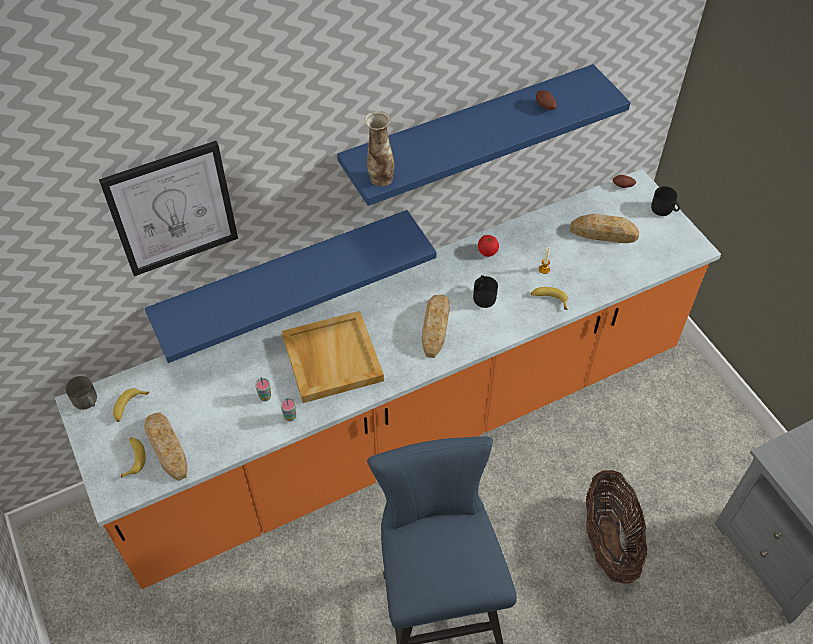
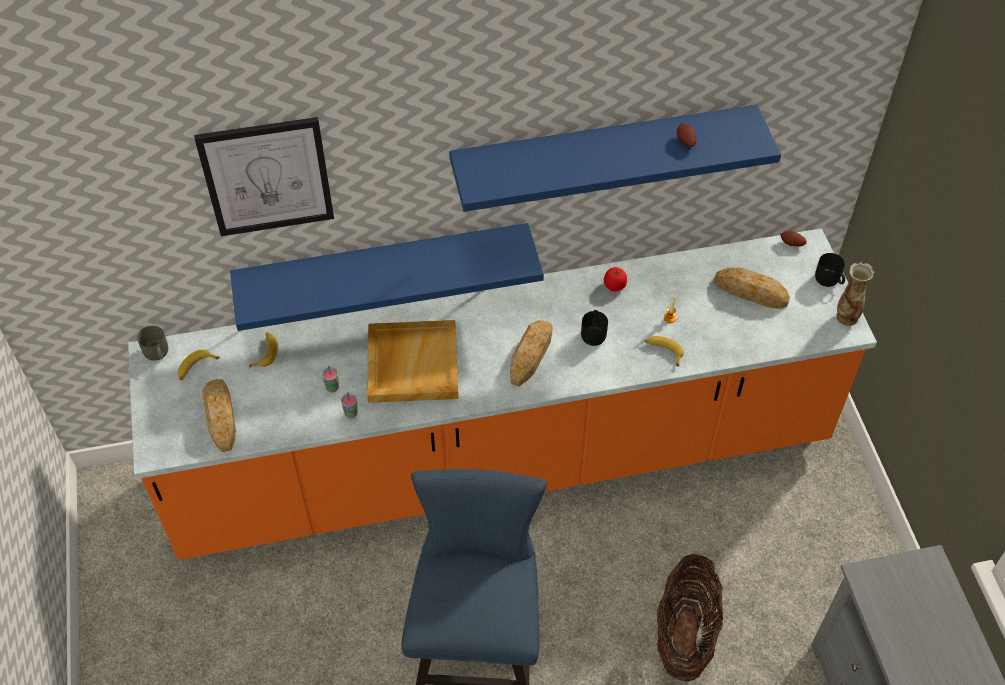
camera: 15 degrees right, 0 degrees up
banana [121,437,146,478] -> banana moved to [249,332,278,368]
vase [365,111,394,186] -> vase moved to [836,262,874,326]

